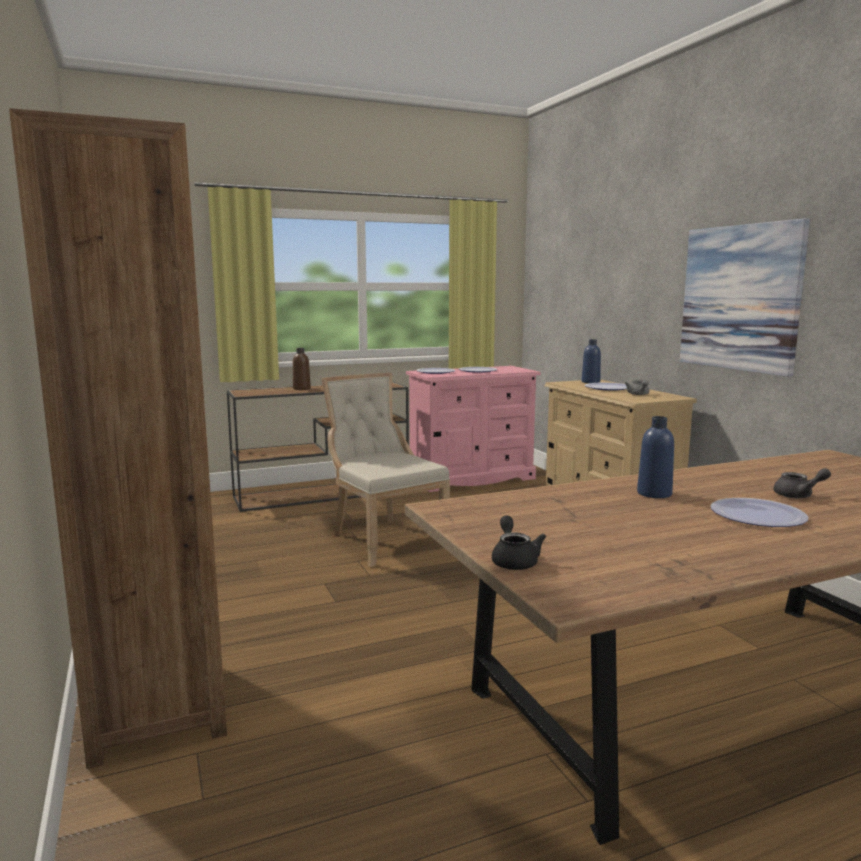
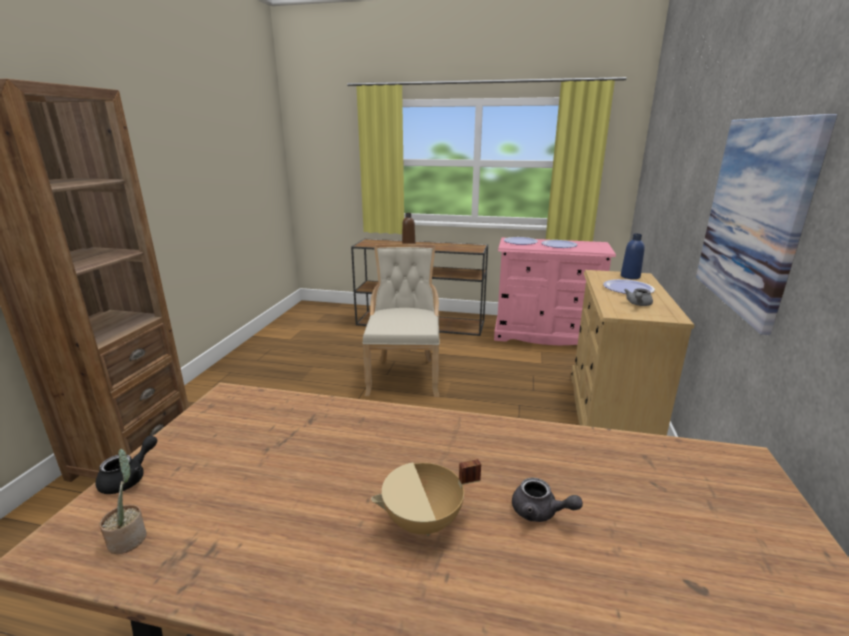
camera: 35 degrees right, 10 degrees up
blue bottle [637,416,674,498] -> none
plate [710,498,809,527] -> beige cooking pot [371,459,481,536]
none -> potted plant [100,449,146,554]

